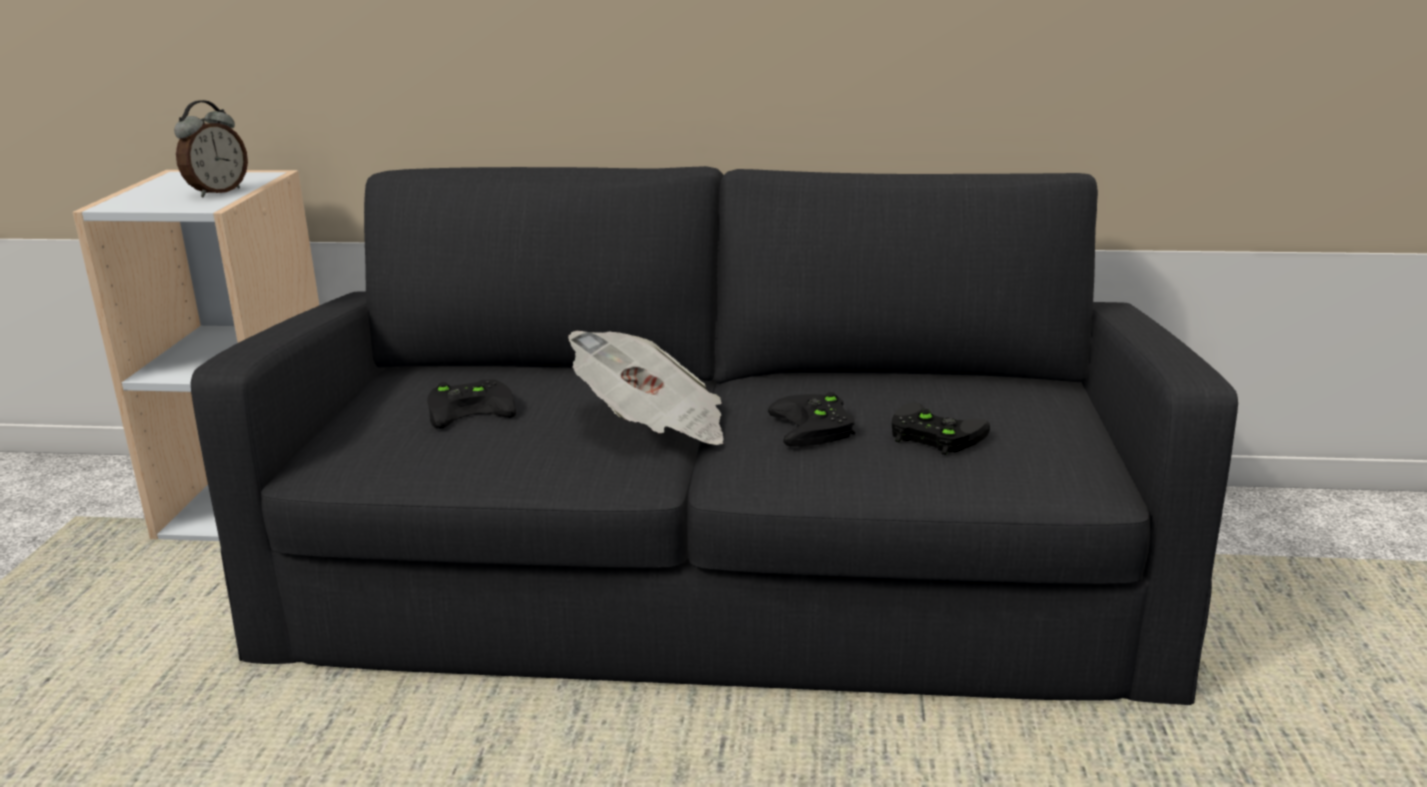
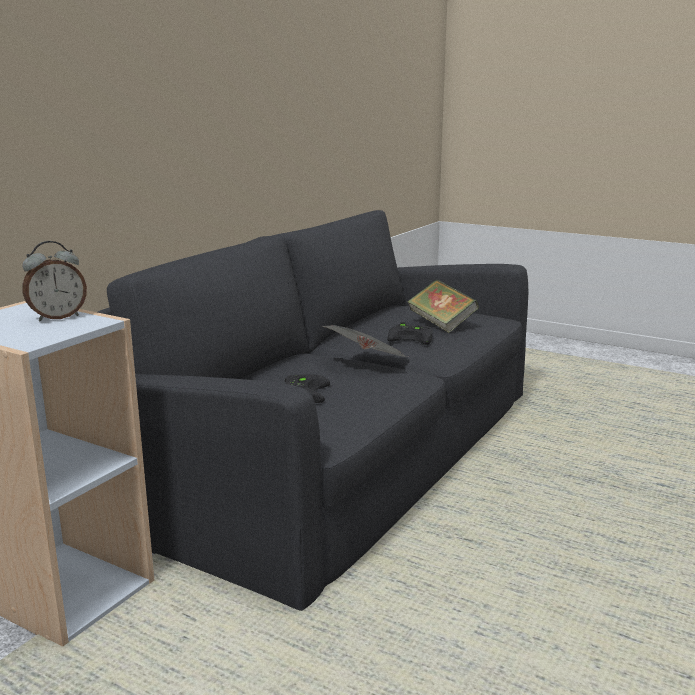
camera: 65 degrees left, 5 degrees down
alarm clock [174,100,248,198] -> alarm clock turned 90 degrees clockwise [22,241,87,322]
black game controller [892,402,990,455] -> book [408,279,479,333]

